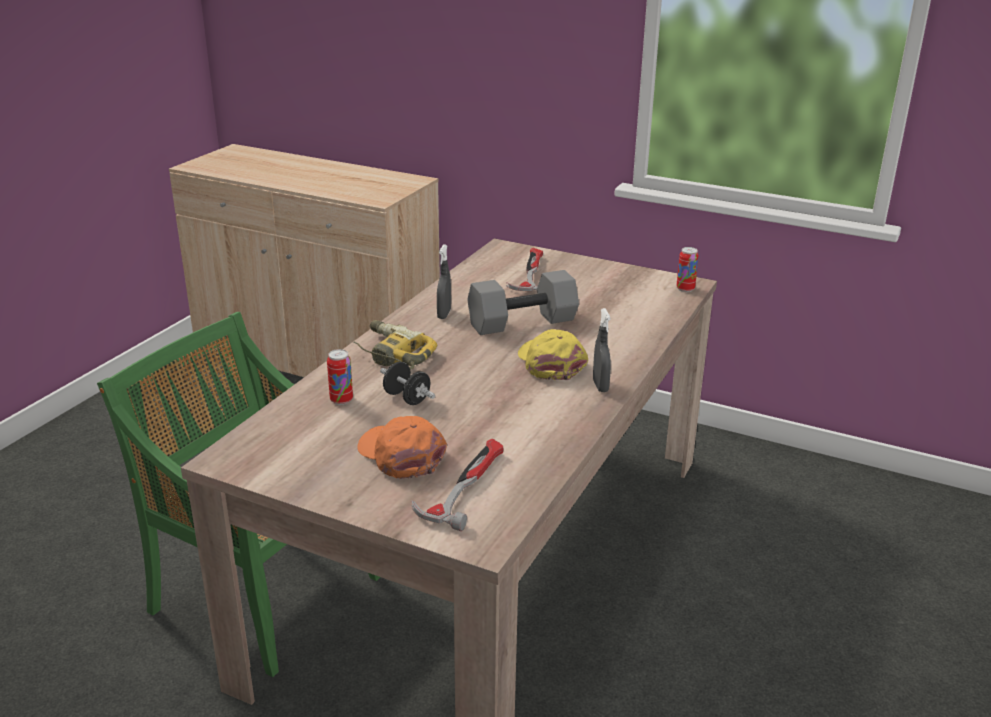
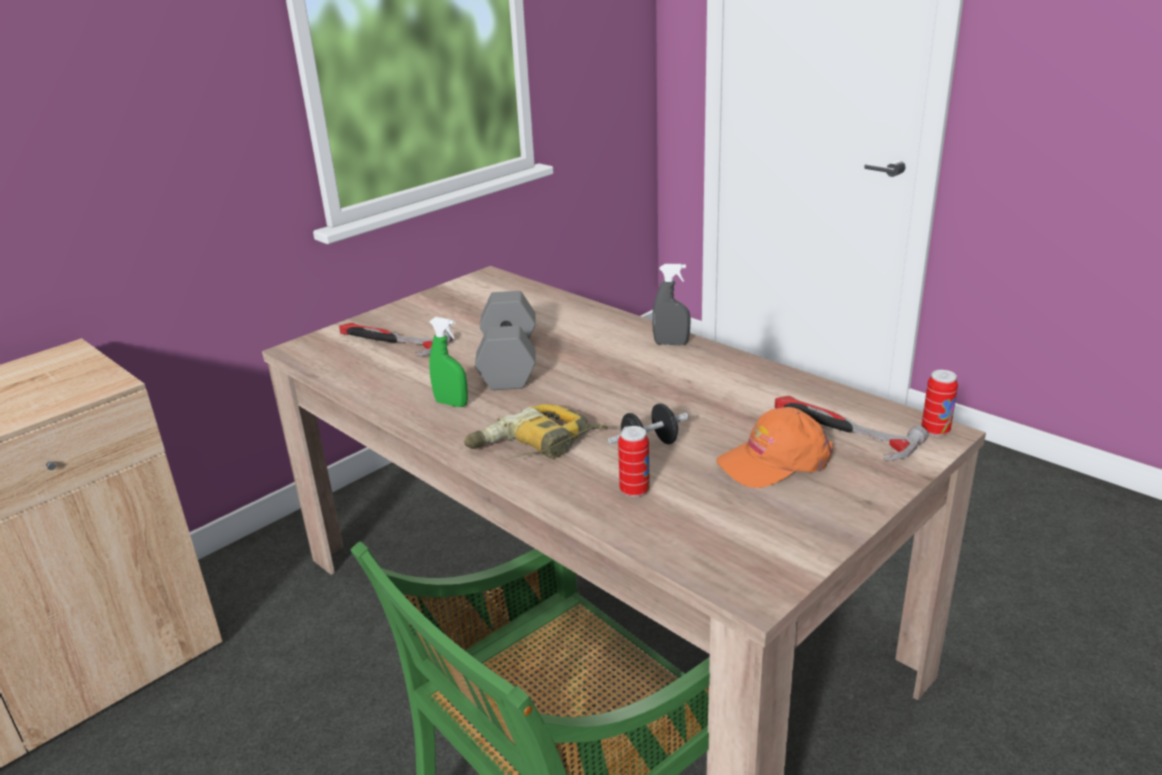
camera: 70 degrees left, 0 degrees up
grey spray bottle [437,244,451,319] -> green spray bottle [429,317,468,407]
yellow cap [518,329,588,380] -> none
can [676,247,699,292] -> can moved to [921,370,958,437]

